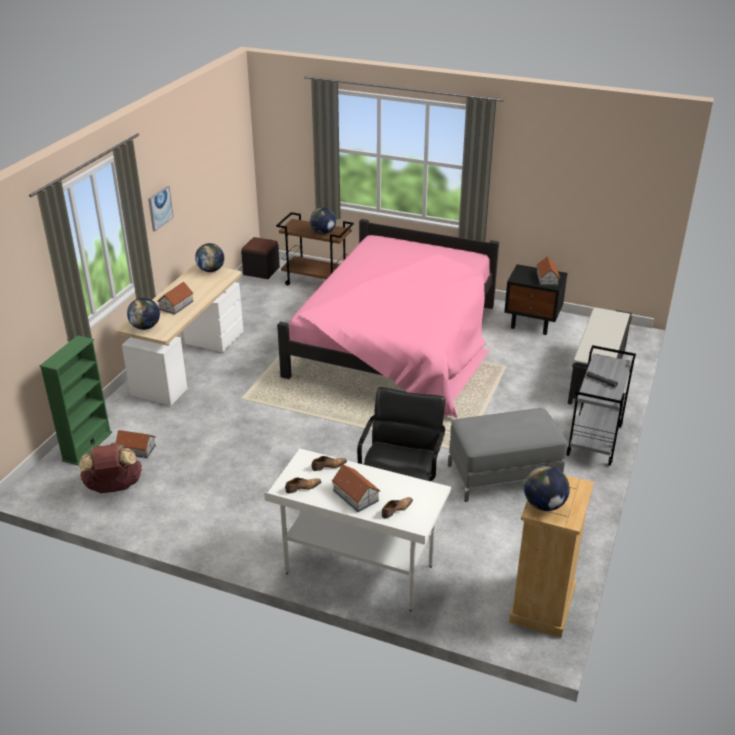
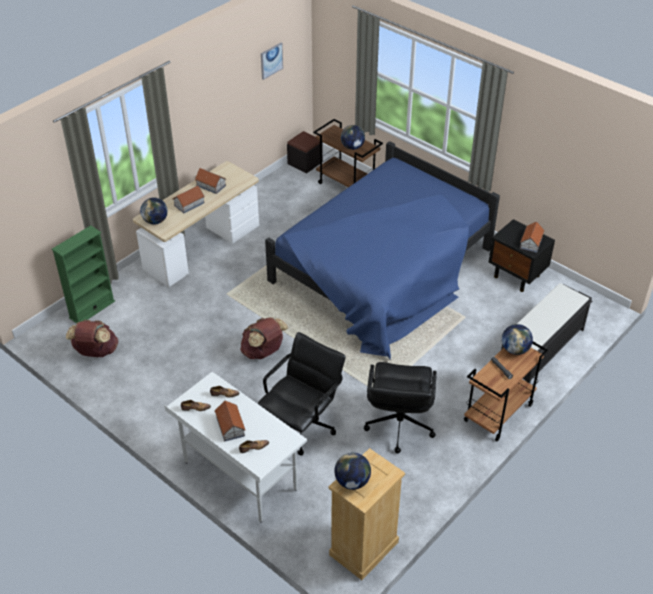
camera: 20 degrees right, 10 degrees up
toy house [116,430,156,458] -> toy house moved to [195,168,226,194]
picture [148,186,174,231] -> picture moved to [261,43,283,80]
globe [195,243,224,272] -> globe moved to [502,324,533,355]
pink bed [277,219,499,418] -> blue bed [265,141,500,359]
grey ottoman [448,408,567,502] -> black office chair [364,362,437,453]
grey cart [567,345,636,466] -> brown cart [464,342,548,441]
none -> brown backpack [240,317,288,359]

